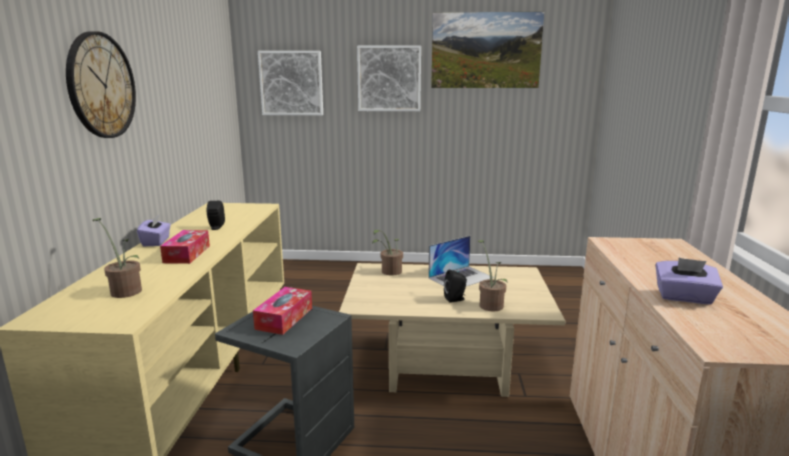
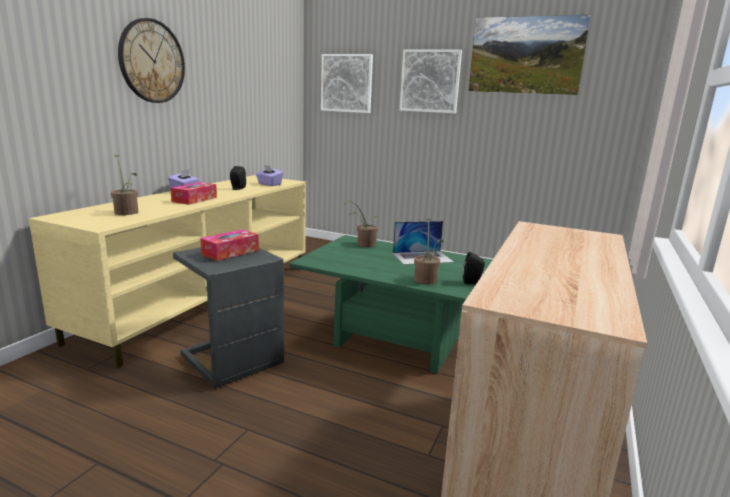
camera: 20 degrees right, 0 degrees up
beige coffee table [339,263,565,397] -> green coffee table [289,235,492,374]
black speaker [444,270,467,303] -> black speaker moved to [463,252,485,284]
purple tissue box [655,258,723,304] -> purple tissue box moved to [256,165,283,186]

